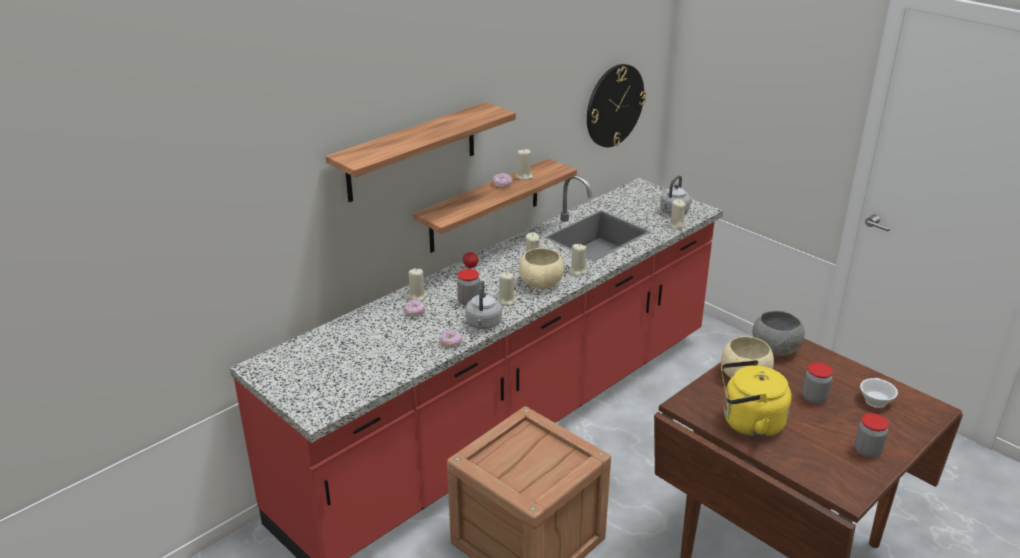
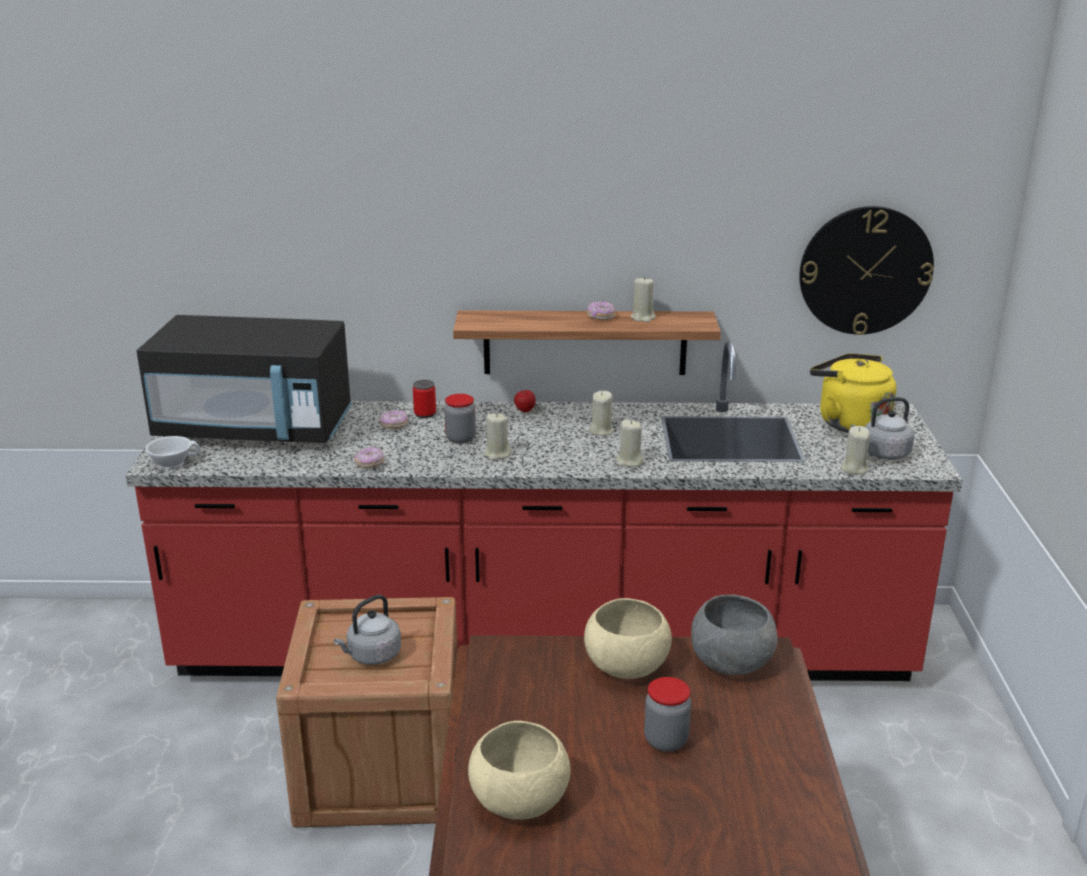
camera: 45 degrees right, 5 degrees down
shelf [326,102,516,202] -> none
beige candle [408,269,427,301] -> can [413,380,436,418]
grey kettle [465,281,502,329] -> grey kettle moved to [334,595,401,665]
beige bowl [519,248,564,289] -> beige bowl moved to [468,721,571,820]
yellow kettle [721,360,792,438] -> yellow kettle moved to [810,353,896,433]
jar [854,413,889,458] -> none
white cup [860,378,898,408] -> white cup moved to [145,436,200,469]
none -> black microwave [136,315,352,443]

